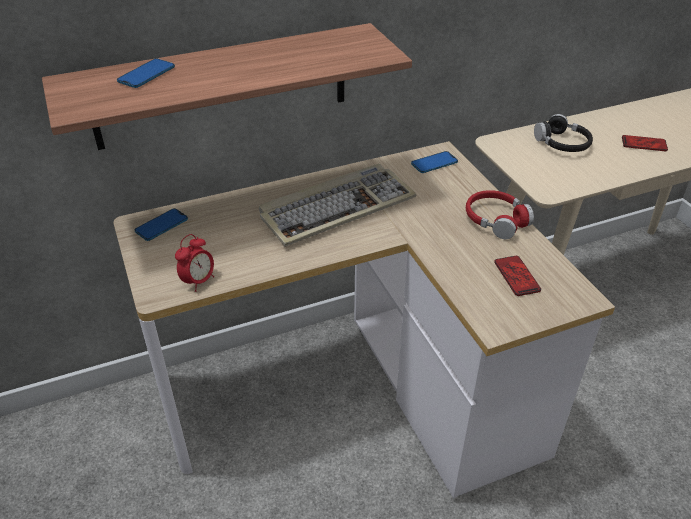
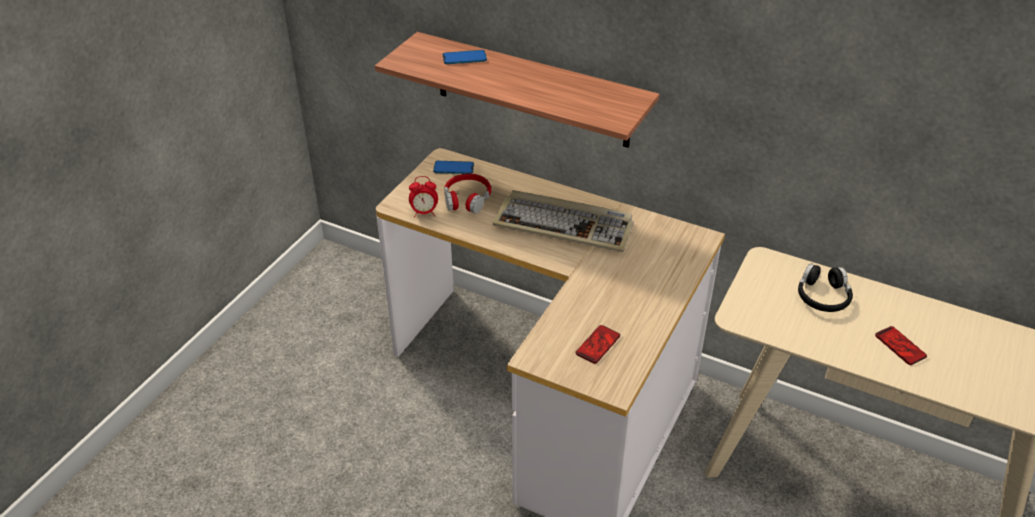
camera: 50 degrees right, 0 degrees up
phone [411,151,458,173] -> none
red headphones [466,190,534,239] -> red headphones moved to [444,173,491,213]

